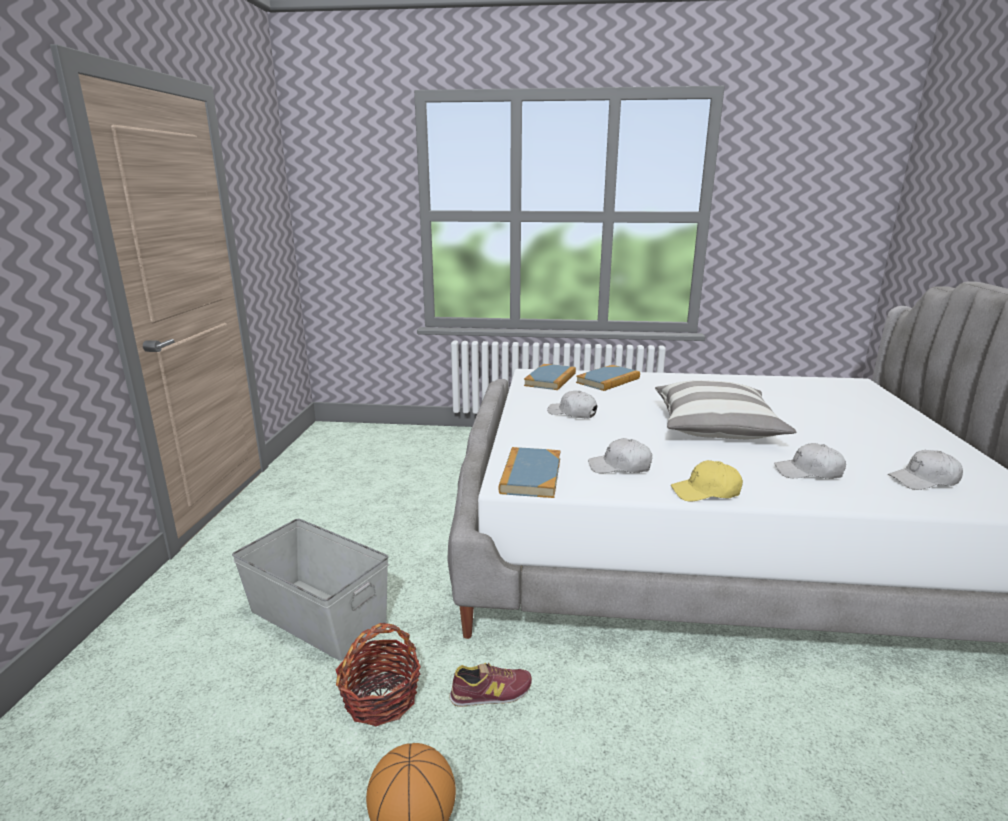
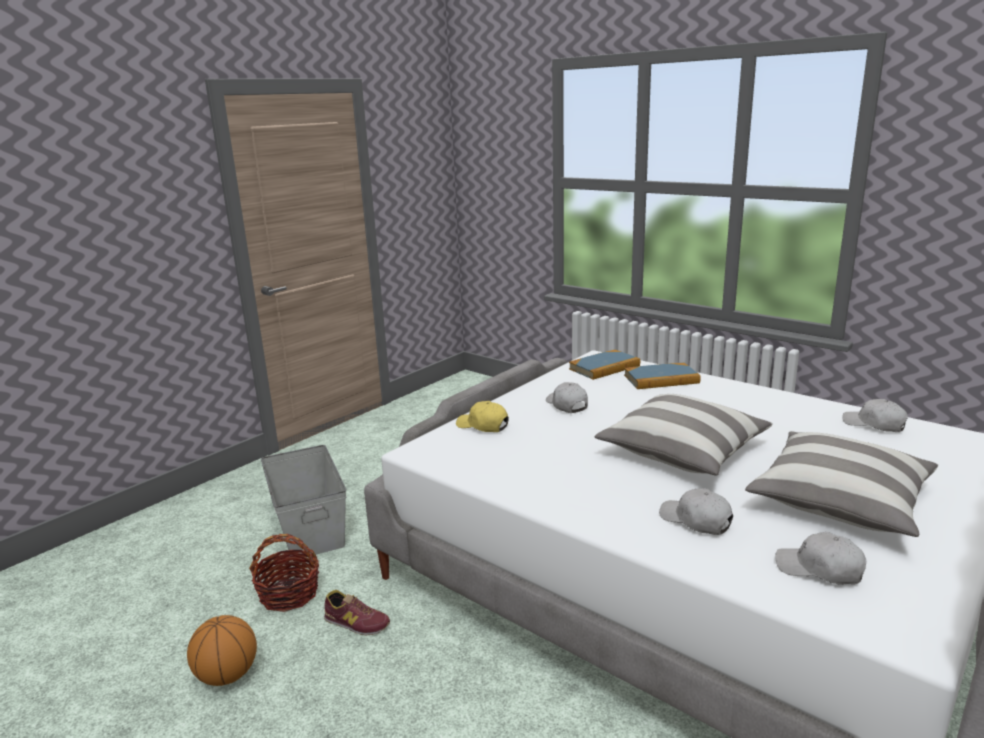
camera: 35 degrees right, 0 degrees up
book [499,447,561,498] -> none
white cap [588,438,652,474] -> white cap moved to [842,399,908,432]
yellow cap [671,460,743,502] -> yellow cap moved to [456,401,509,432]
none -> pillow [745,431,938,537]

